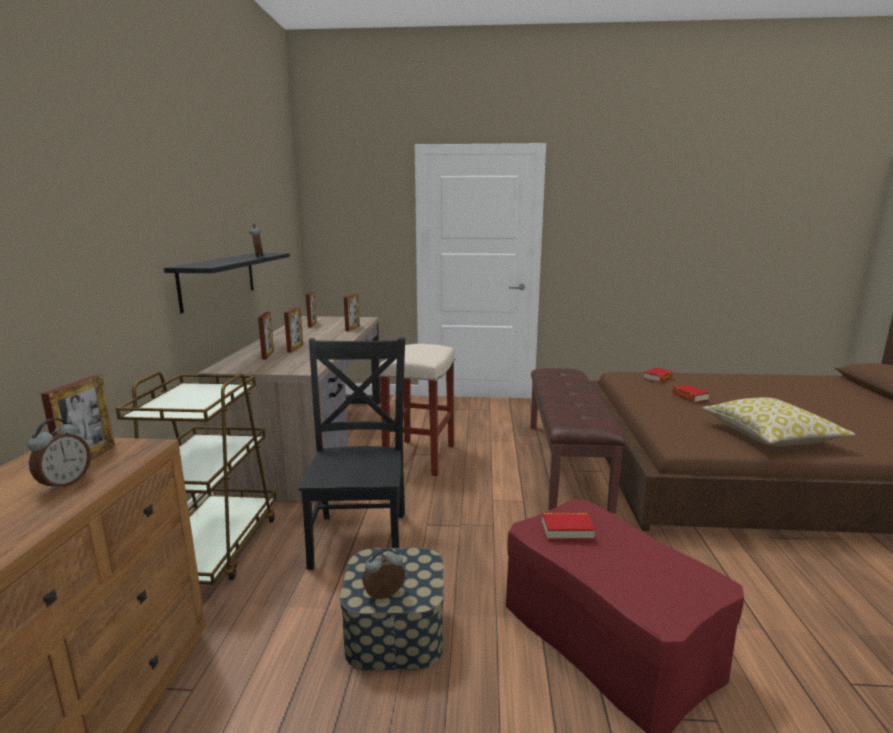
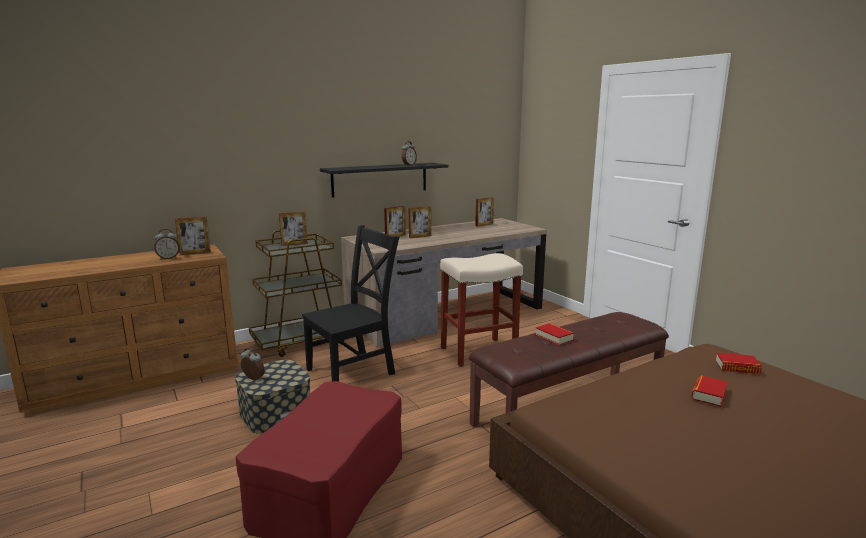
camera: 55 degrees right, 0 degrees up
picture frame [344,294,360,331] -> picture frame moved to [279,212,308,246]
book [542,513,595,541] -> book moved to [535,323,574,345]
pillow [702,397,855,446] -> none

